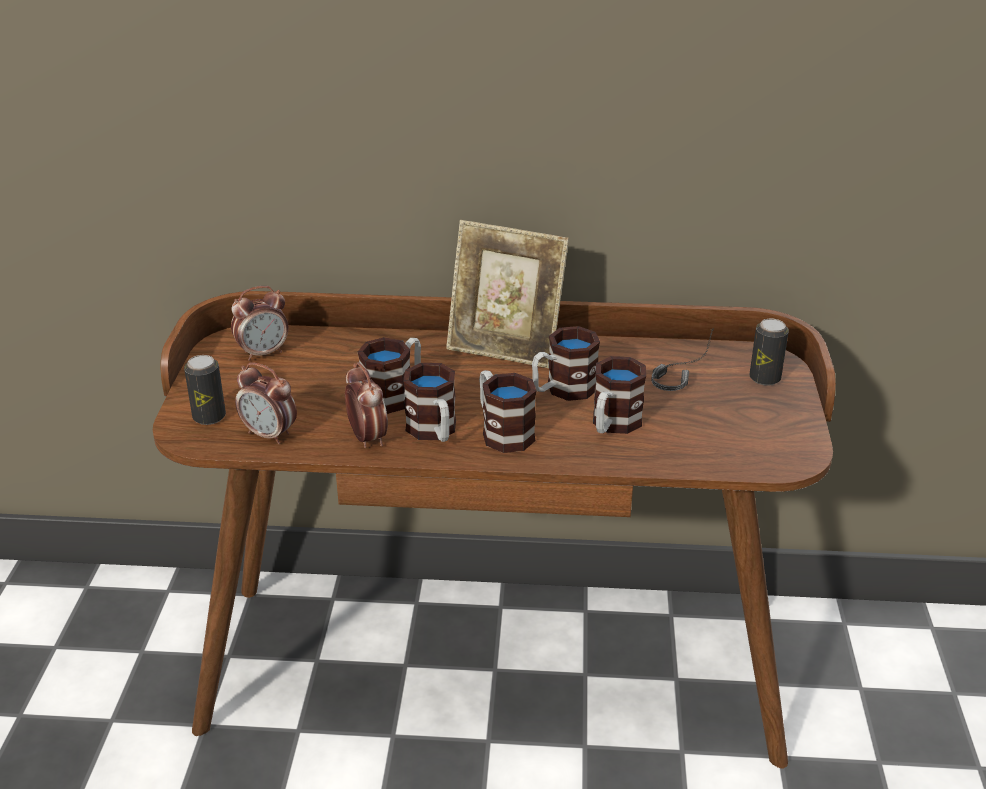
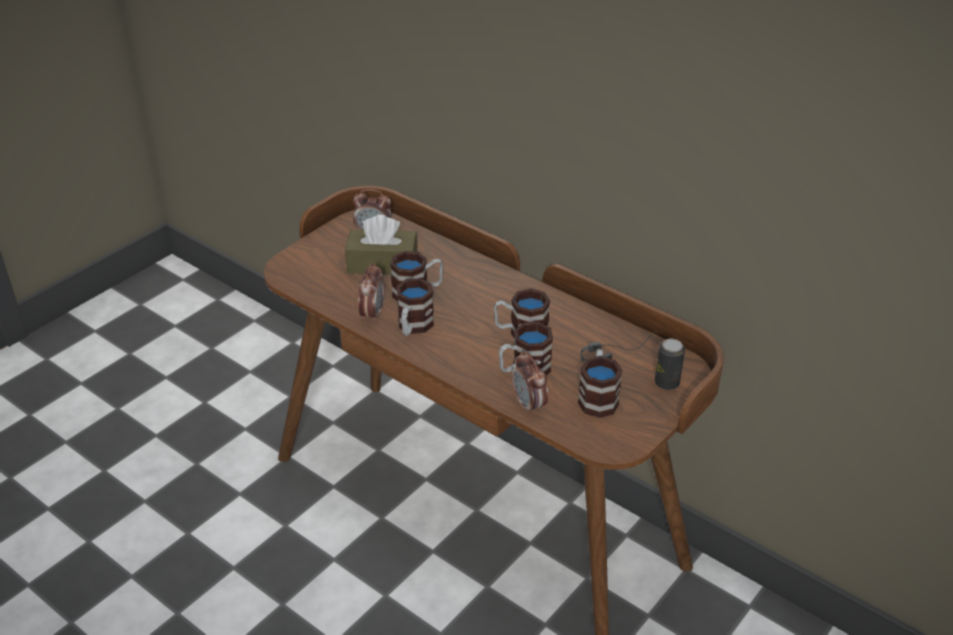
camera: 35 degrees right, 5 degrees up
can [184,355,226,425] -> none
alarm clock [235,362,297,444] -> alarm clock moved to [511,351,548,416]
picture frame [446,220,569,368] -> none
mug [479,370,537,453] -> mug moved to [578,349,622,418]
none -> brown tissue box [345,214,418,275]

